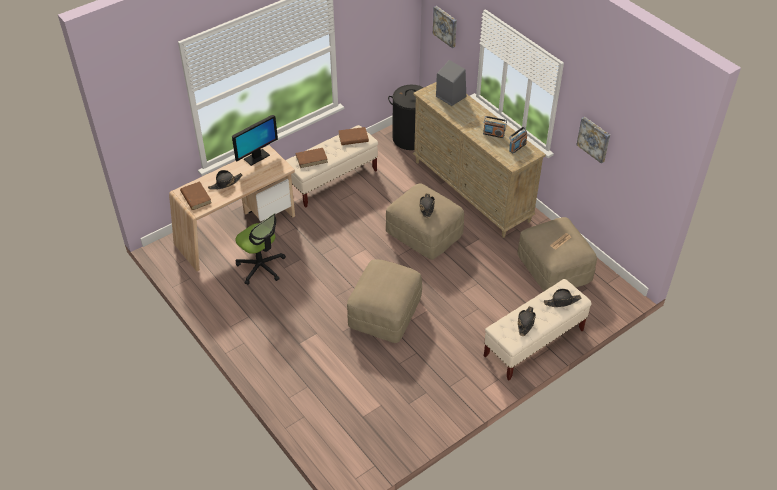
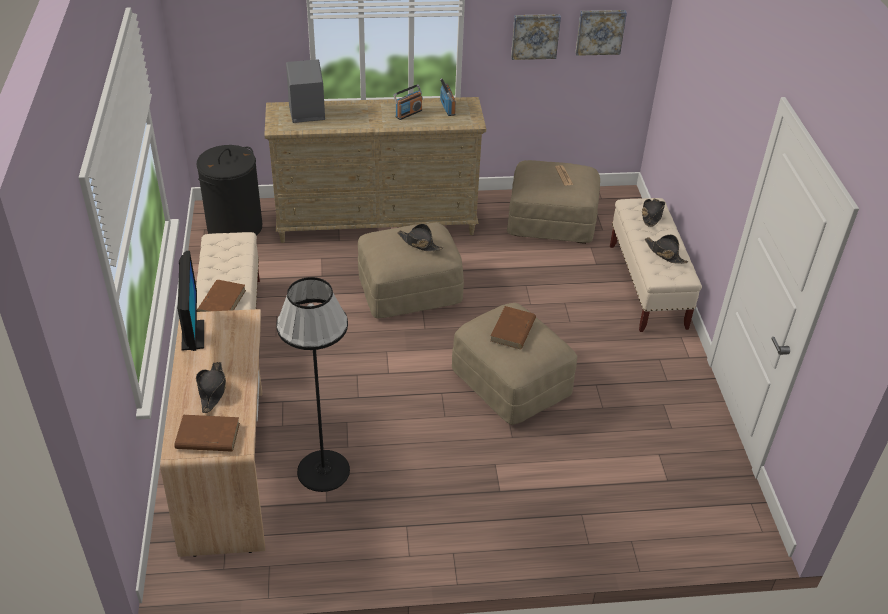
camera: 60 degrees left, 5 degrees down
office chair [235,213,286,285] -> black floor lamp [276,277,350,492]
brown book [338,127,369,145] -> brown book moved to [490,306,536,349]
picture [433,6,457,48] -> picture moved to [575,10,627,56]

